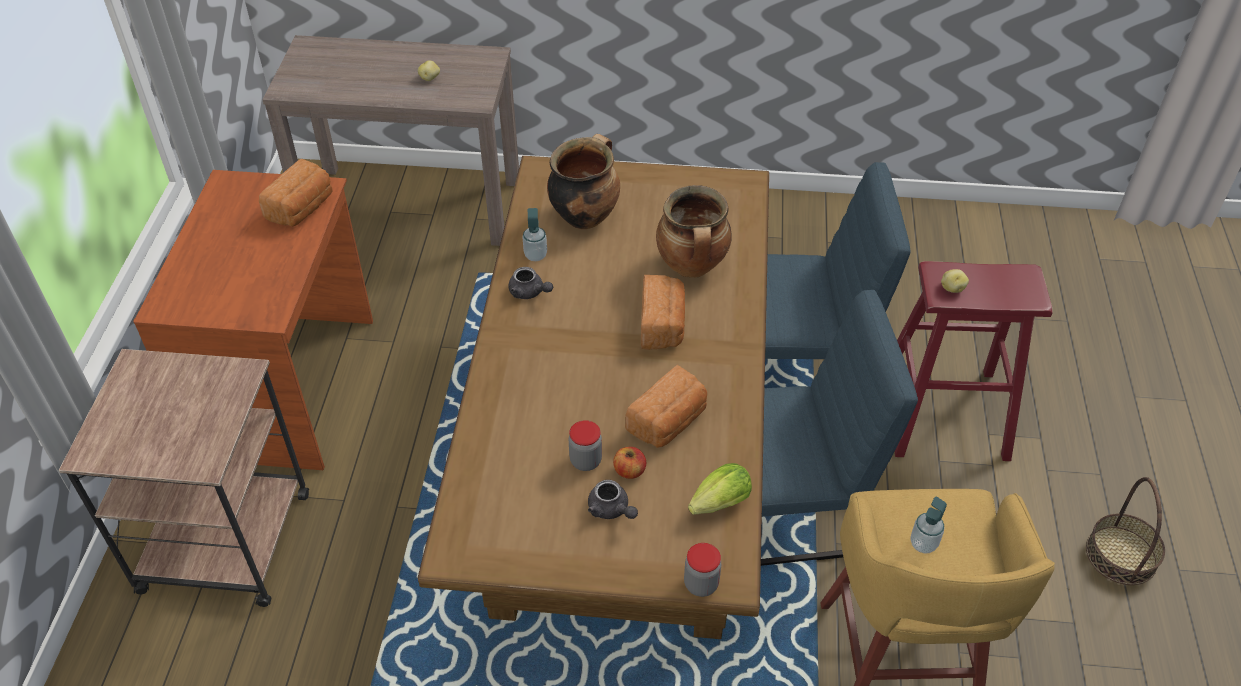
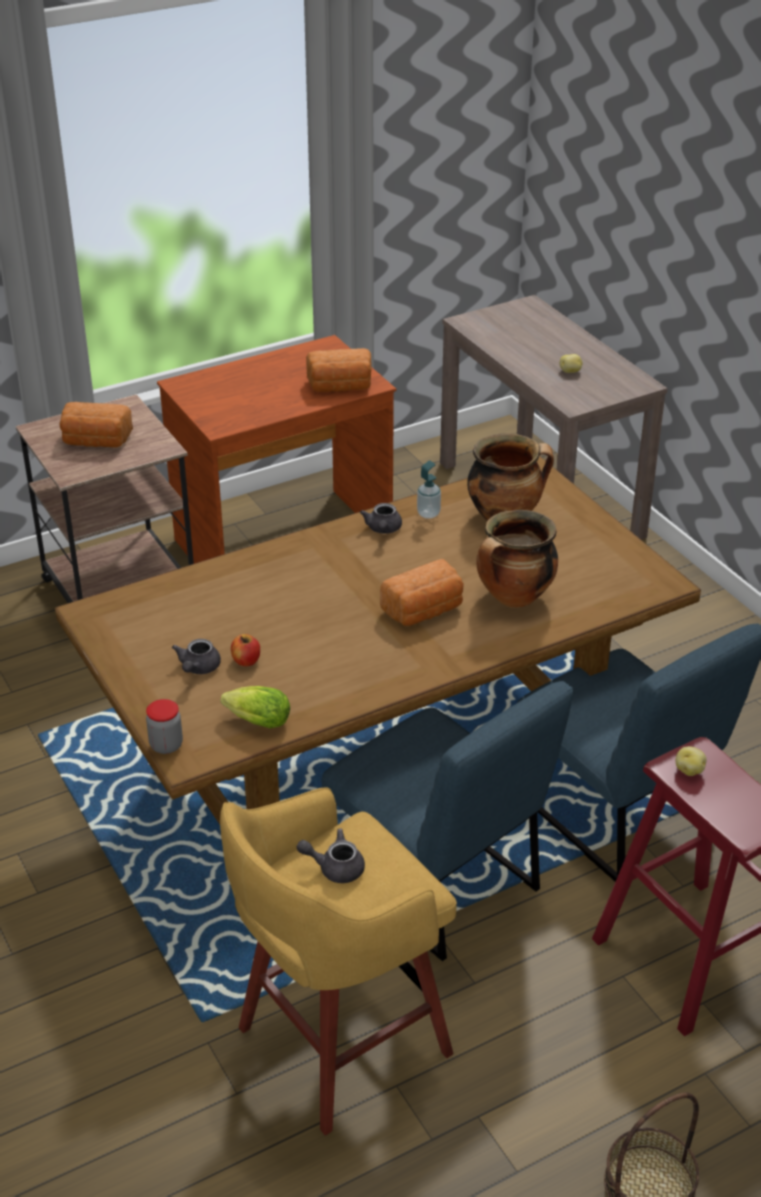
camera: 55 degrees right, 10 degrees down
jar [569,420,602,471] -> none
bread [625,365,707,448] -> bread moved to [59,402,133,448]
soap dispenser [910,496,947,554] -> grey teapot [297,829,365,883]

